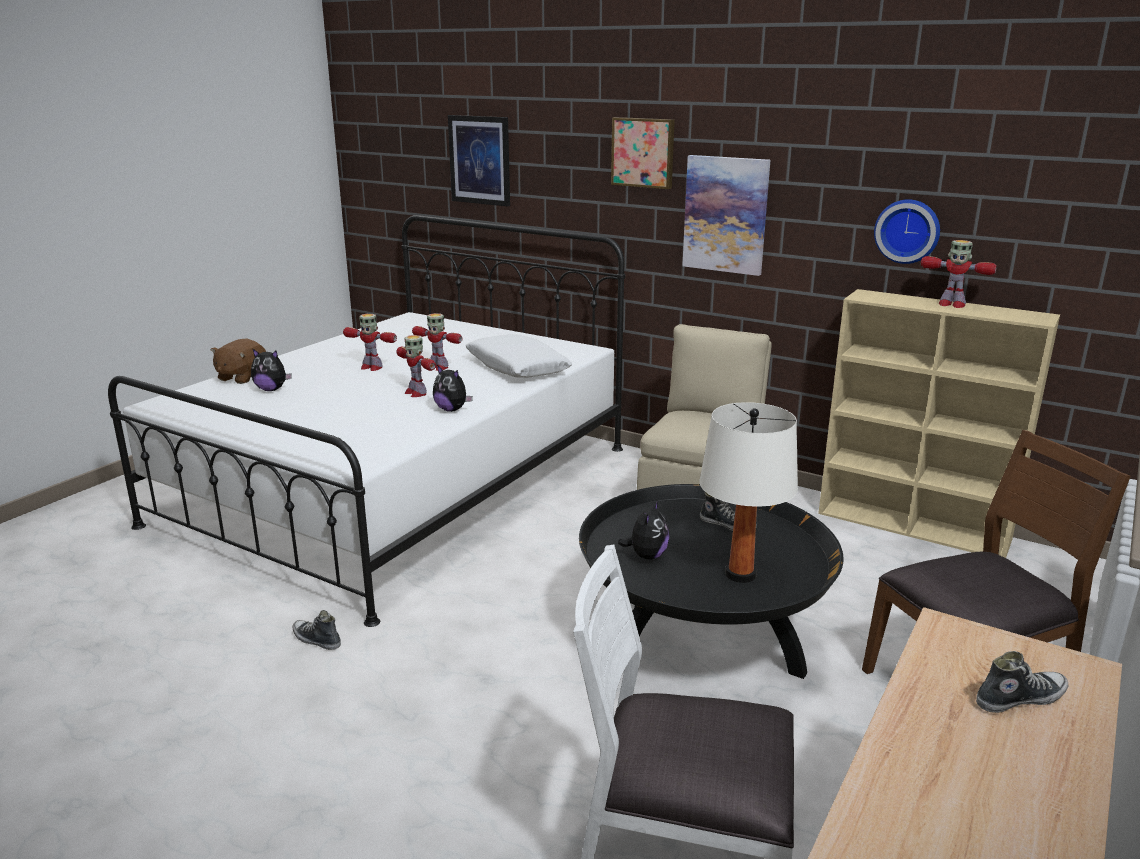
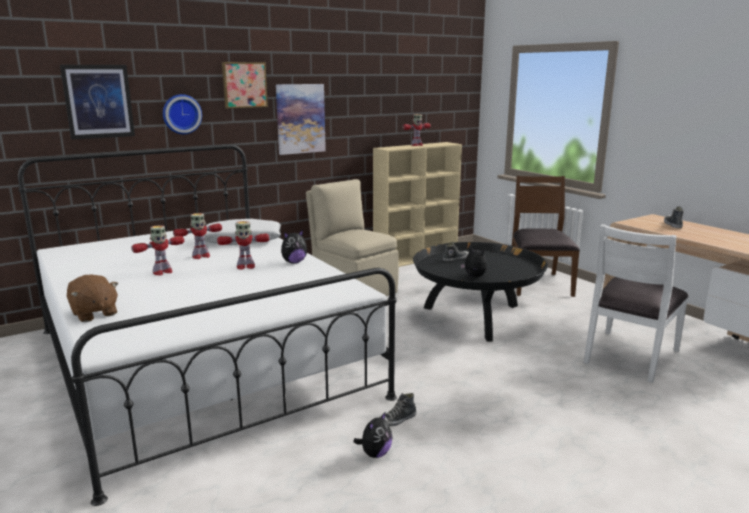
camera: 65 degrees left, 5 degrees down
plush toy [251,349,292,391] -> plush toy moved to [353,411,392,458]
white table lamp [699,402,798,583] -> none
wall clock [874,199,940,264] -> wall clock moved to [163,94,202,134]

